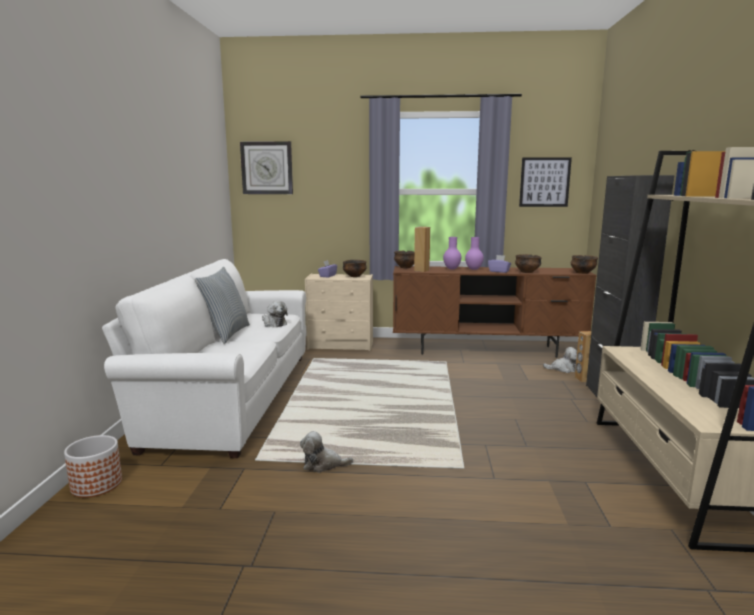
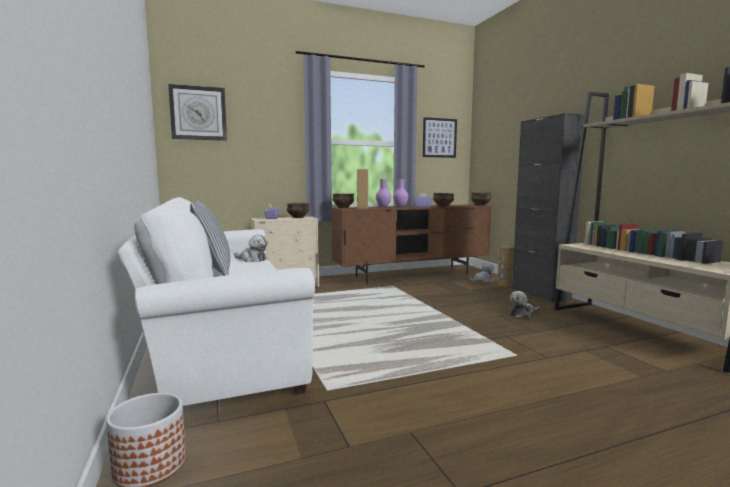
camera: 25 degrees left, 5 degrees down
plush toy [300,431,353,473] -> plush toy moved to [510,291,540,318]

